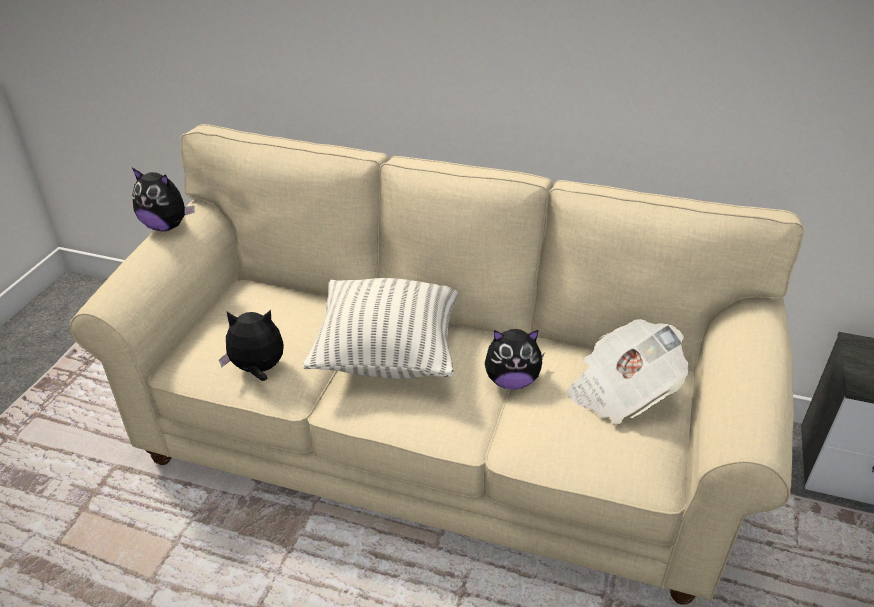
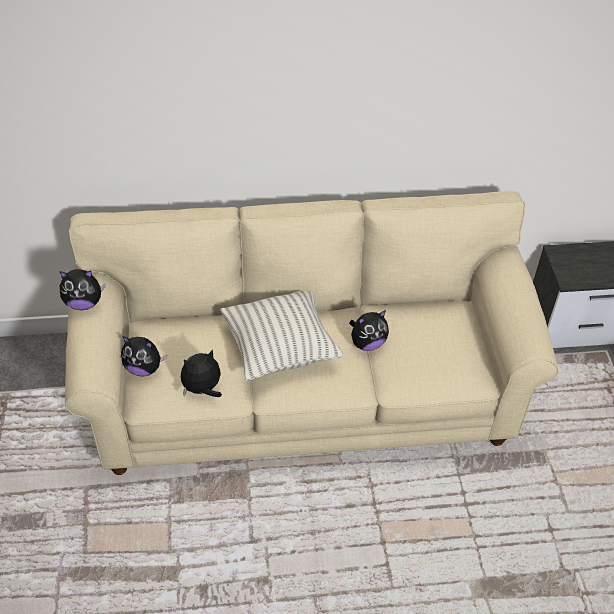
camera: 25 degrees left, 10 degrees up
newspaper [567,319,689,425] -> none
none -> plush toy [121,336,167,376]

